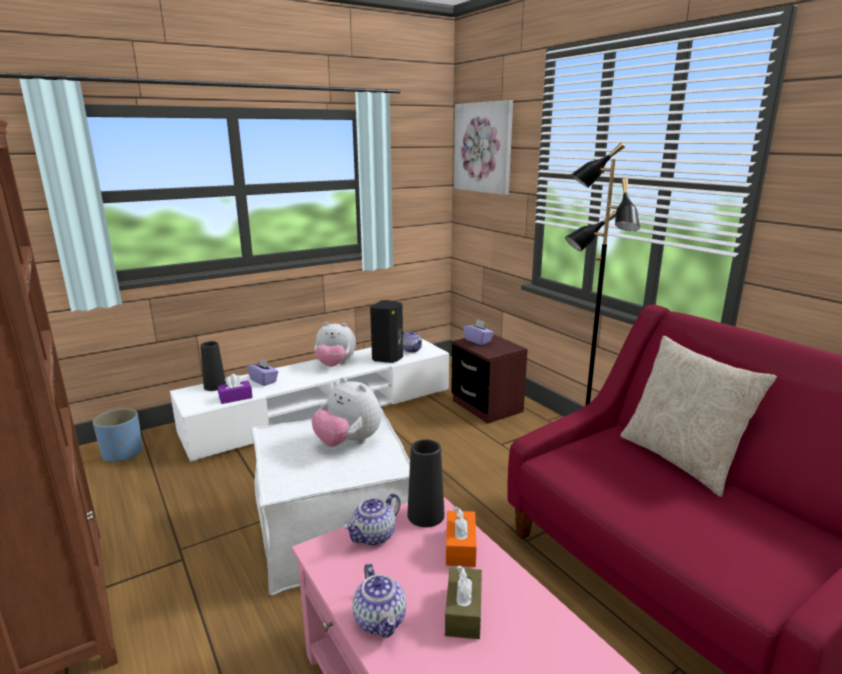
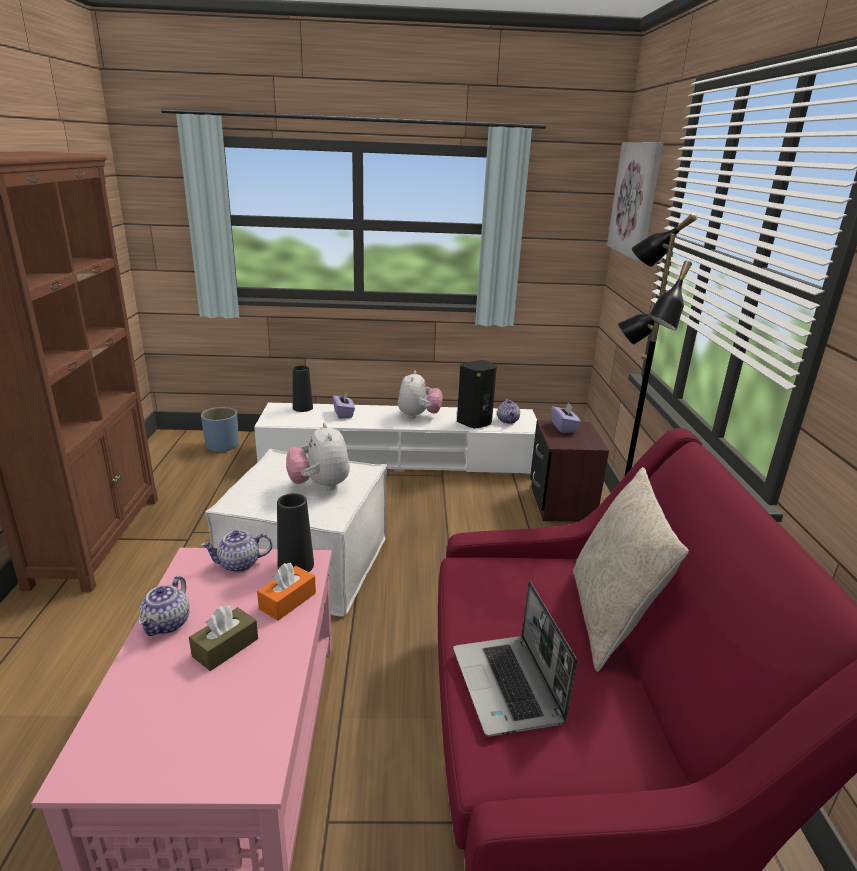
camera: 30 degrees right, 5 degrees up
purple tissue box [218,374,253,404] -> none
plush toy [314,322,356,367] -> plush toy turned 120 degrees counterclockwise [398,371,443,419]
none -> laptop [453,581,577,736]

